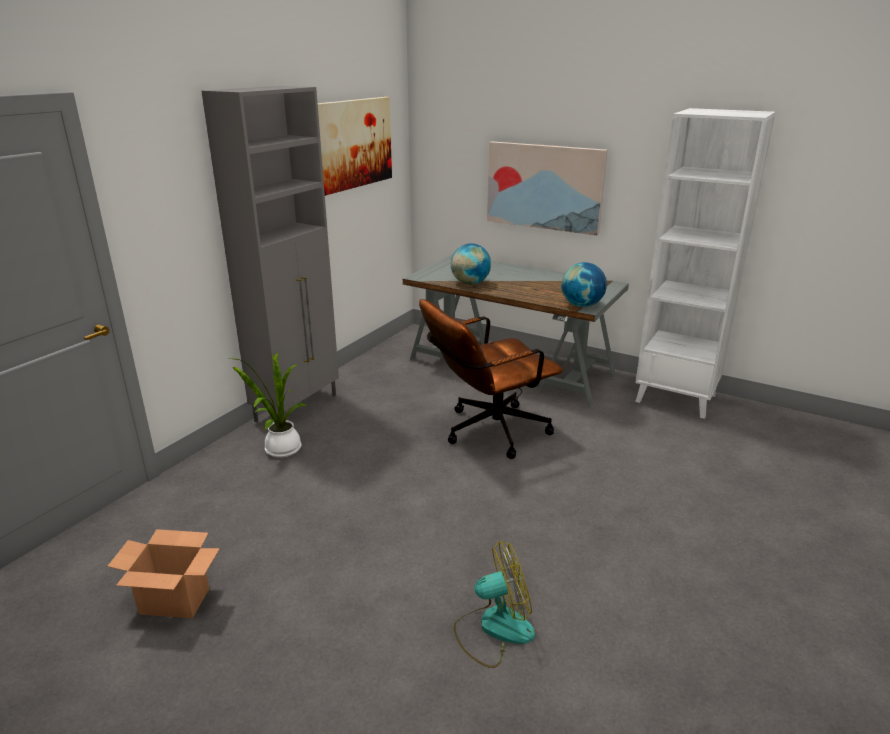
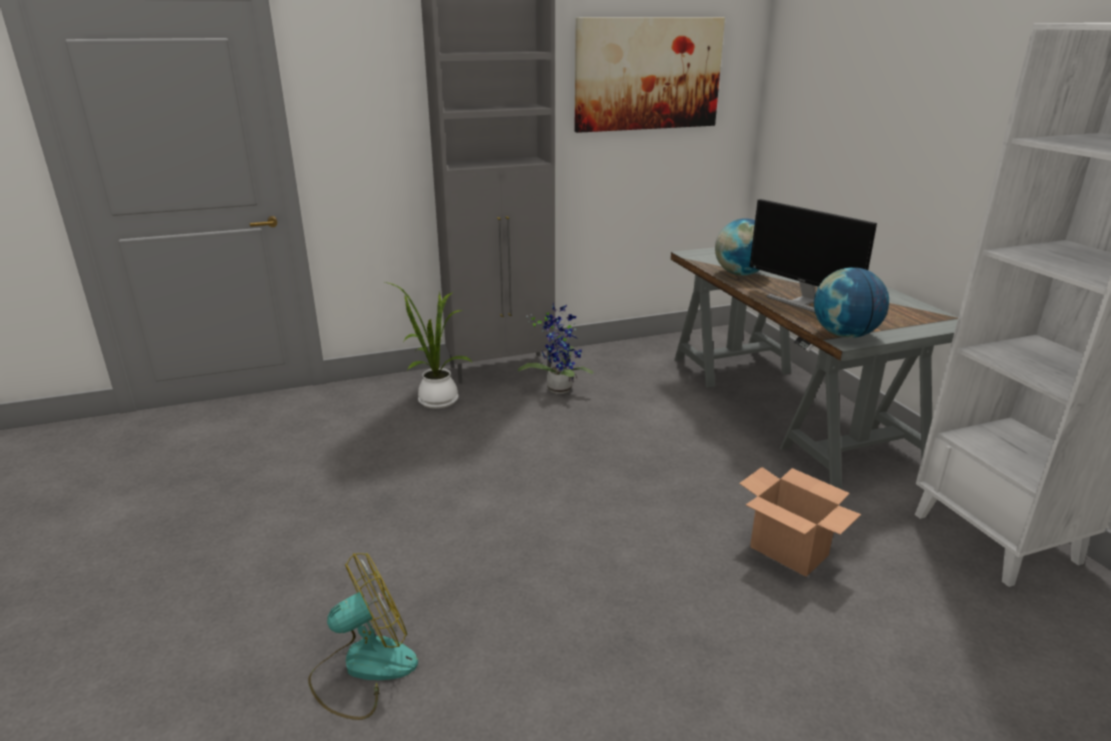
camera: 40 degrees right, 0 degrees up
cardboard box [107,529,220,618] -> cardboard box moved to [739,467,861,577]
brown office chair [419,299,563,459] -> none
fan [454,541,535,668] -> fan turned 60 degrees counterclockwise [308,553,418,720]
picture [487,141,608,236] -> none
none -> potted plant [518,302,594,394]
none -> monitor [750,199,877,312]

